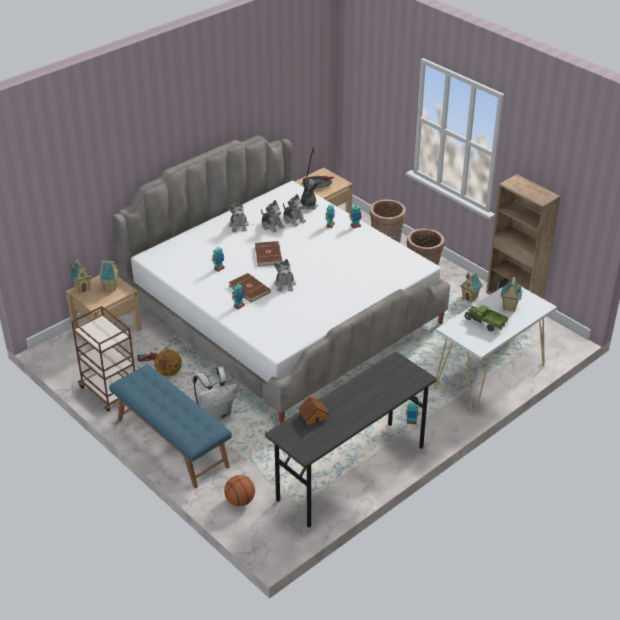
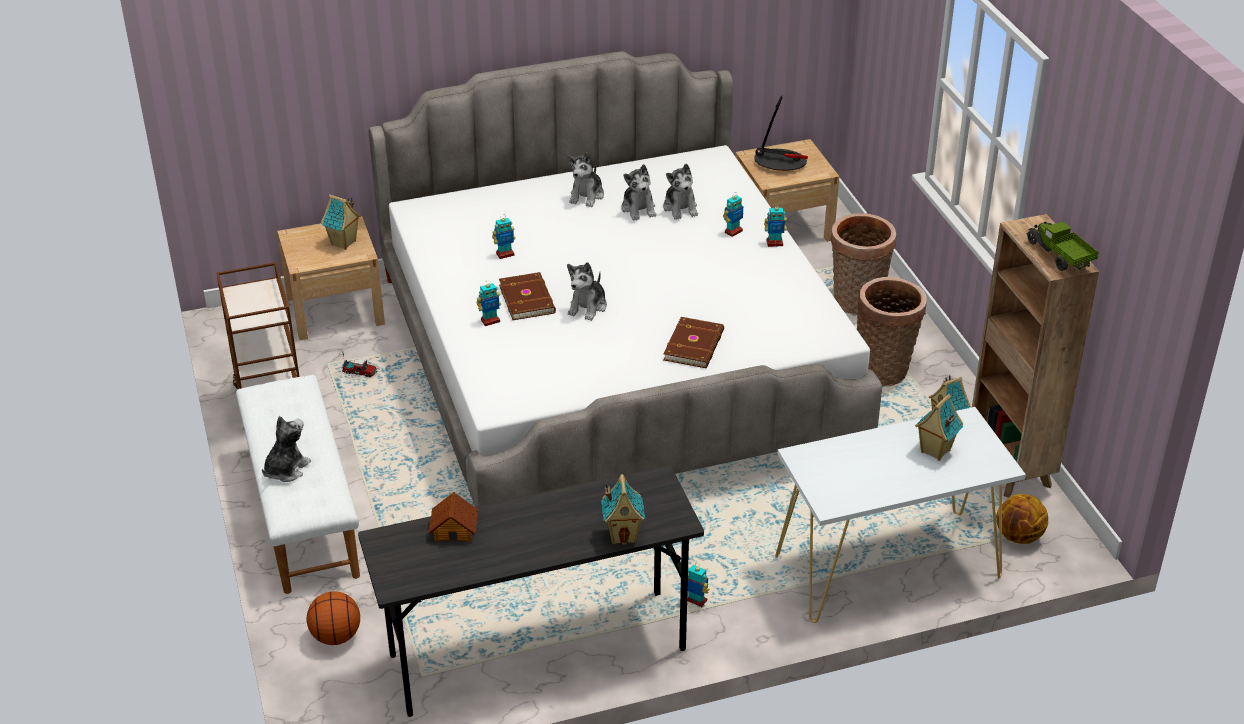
camera: 25 degrees right, 0 degrees up
toy house [69,259,92,293] -> toy house moved to [601,474,645,545]
blue bench [109,364,232,489] -> white bench [236,375,360,594]
basketball [154,349,182,377] -> basketball moved to [996,494,1048,544]
white backpack [193,366,238,421] -> none
brown book [255,241,282,266] -> brown book moved to [663,317,724,368]
plush toy [301,178,319,210] -> plush toy moved to [262,416,311,482]
toy truck [465,305,508,331] -> toy truck moved to [1026,221,1098,271]

